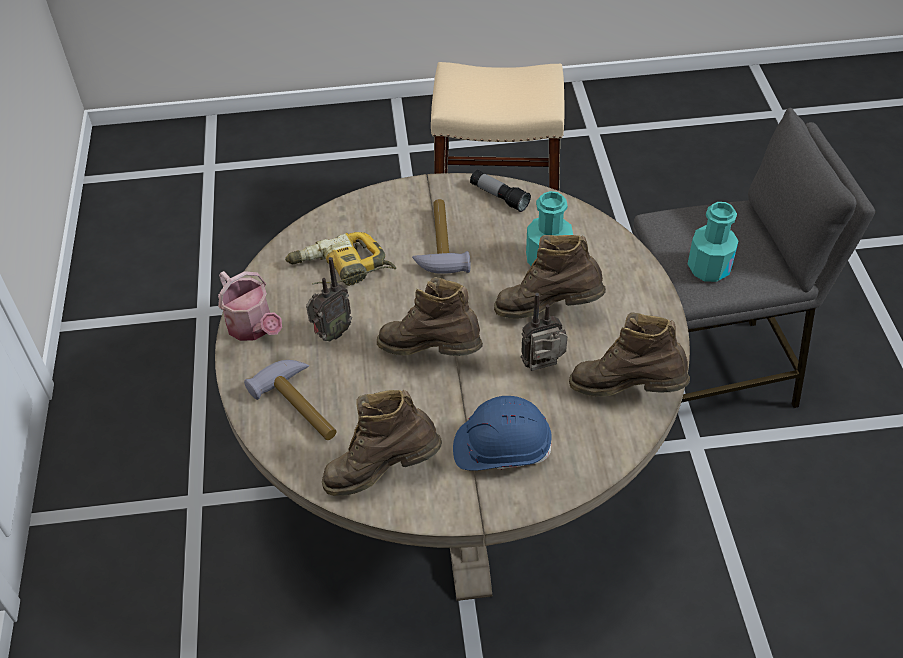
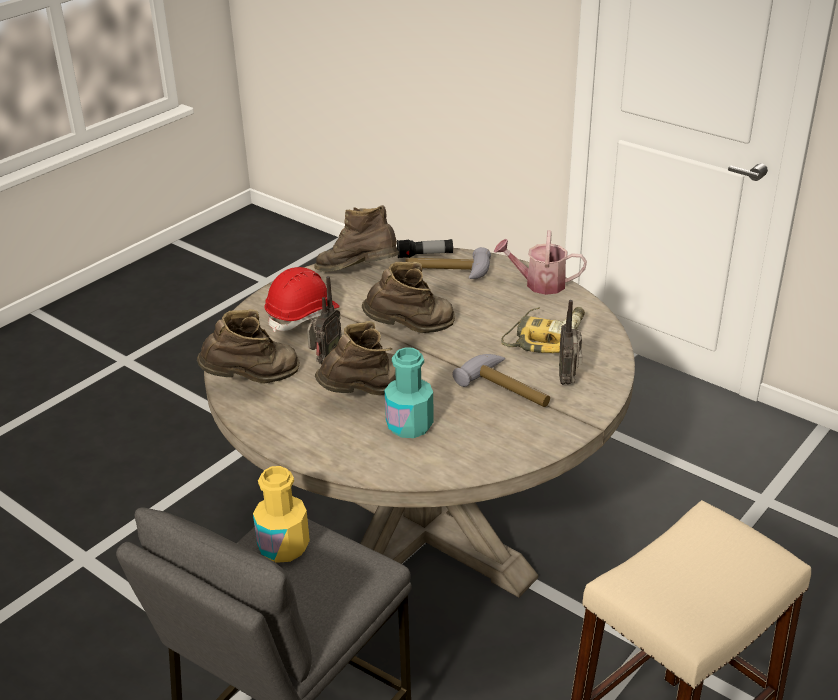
camera: 135 degrees right, 15 degrees down
radio [306,257,352,341] -> radio moved to [559,300,583,385]
brown boot [322,390,442,496] -> brown boot turned 105 degrees counterclockwise [314,205,399,271]
blue hard hat [453,396,552,471] -> red hard hat [265,267,340,332]
flashlight [470,170,531,212] -> flashlight moved to [397,239,453,258]
turquoise bottle [688,202,738,282] -> yellow bottle [253,466,310,563]

